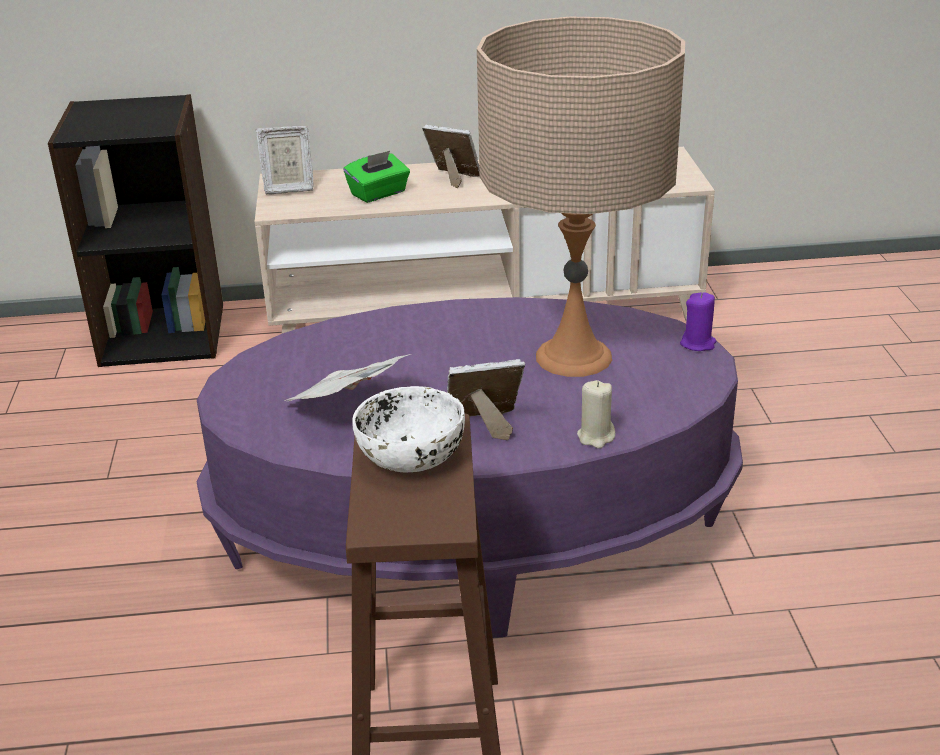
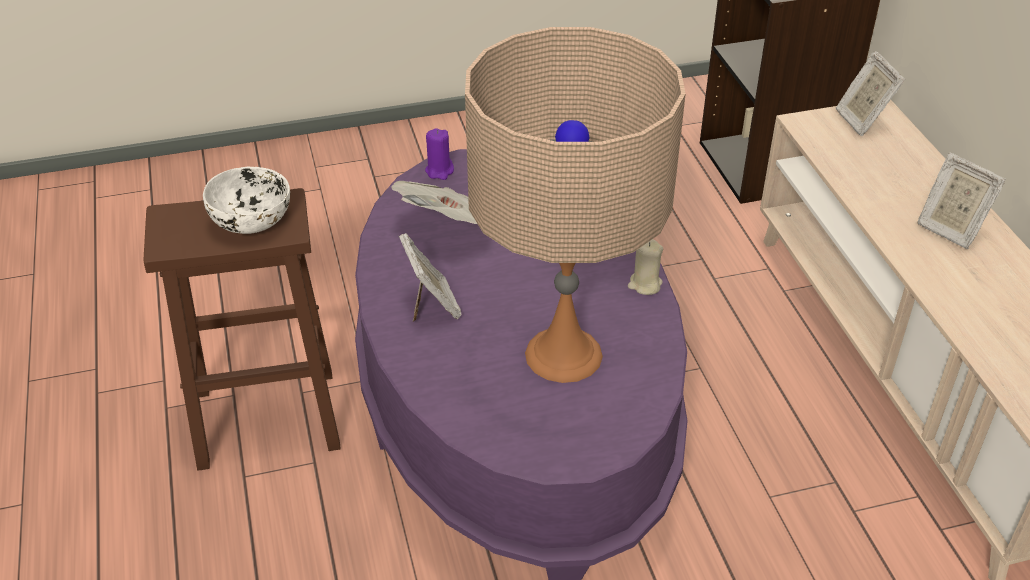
camera: 80 degrees right, 10 degrees up
green tissue box [343,151,410,203] -> none
picture frame [422,125,480,188] -> picture frame turned 120 degrees clockwise [917,153,1006,249]
beige candle [577,380,615,449] -> beige candle moved to [628,239,663,295]
purple candle [680,292,716,351] -> purple candle moved to [425,128,454,180]

